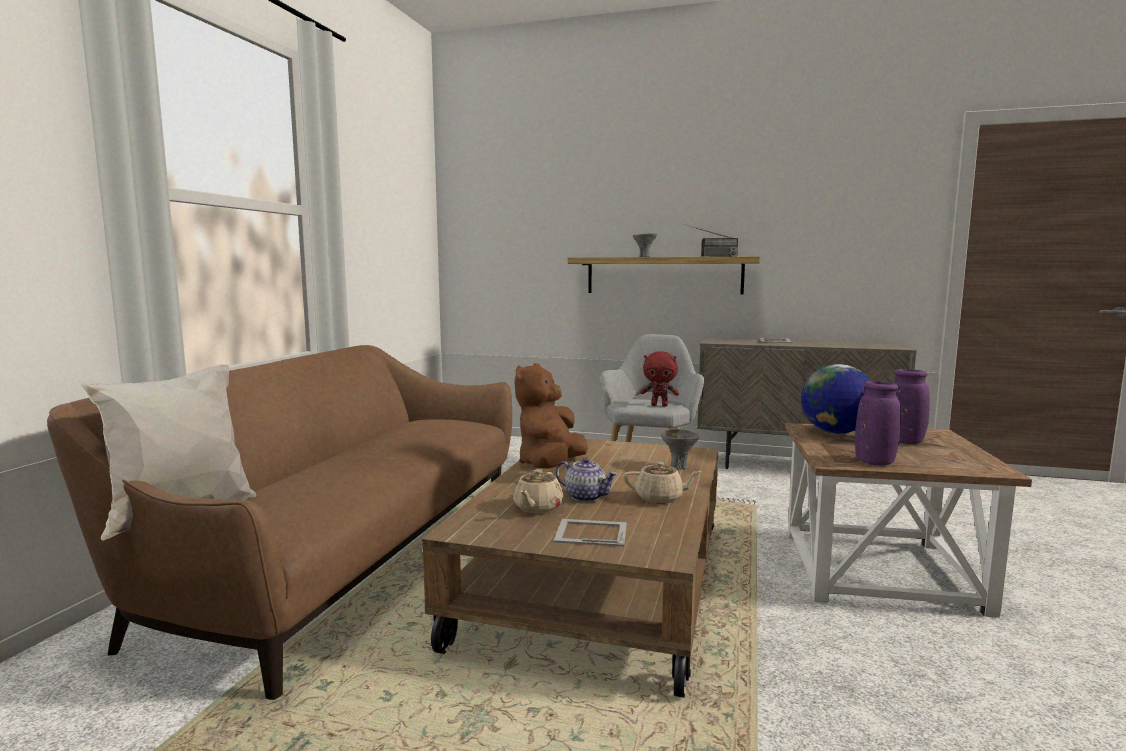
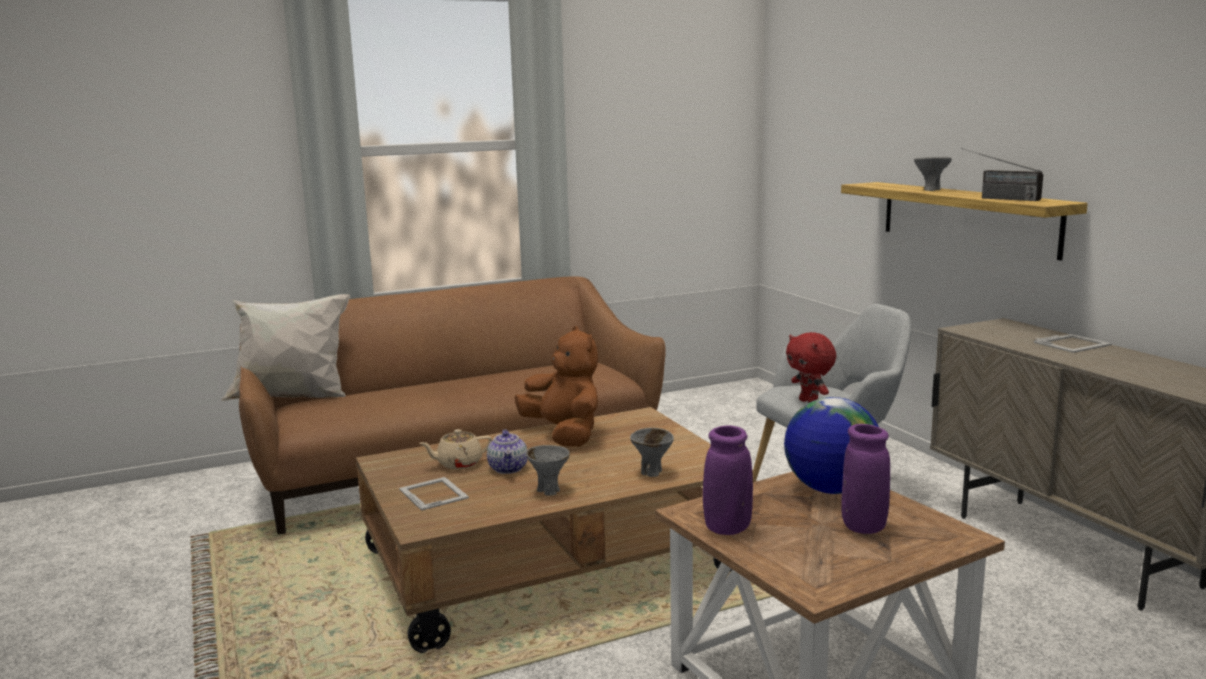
camera: 50 degrees right, 5 degrees up
brown plush toy [515,363,588,469] -> brown plush toy turned 75 degrees clockwise [514,326,598,447]
beige teapot [623,461,702,504] -> grey bowl [526,445,570,496]

